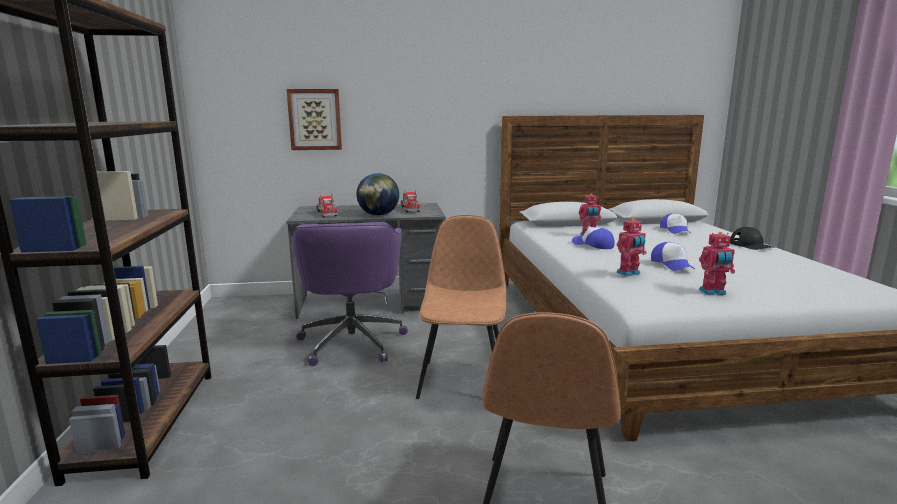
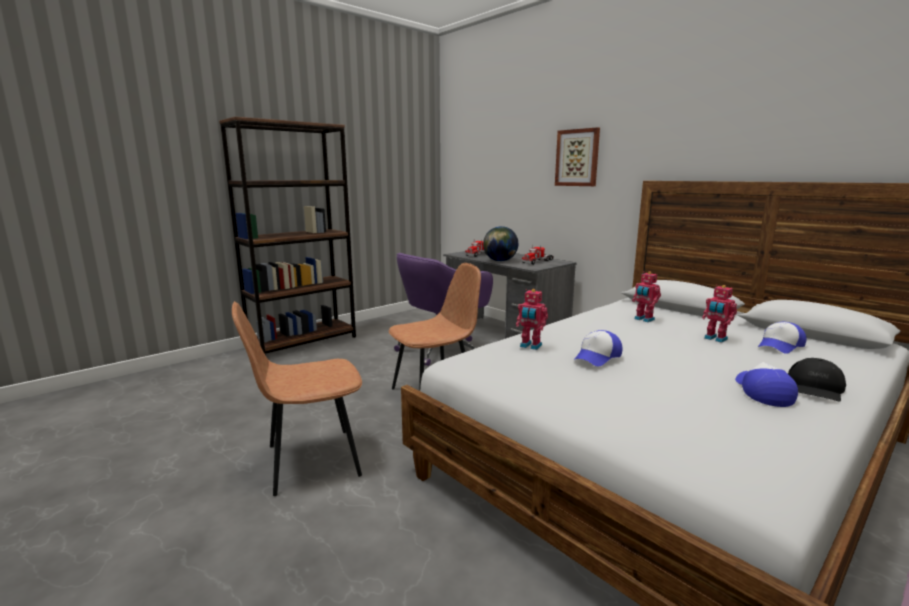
camera: 55 degrees right, 0 degrees up
picture [287,89,342,150] -> picture moved to [555,127,600,186]
cap [572,227,615,249] -> cap moved to [735,362,798,407]
toy robot [699,232,735,295] -> toy robot moved to [702,285,737,343]

